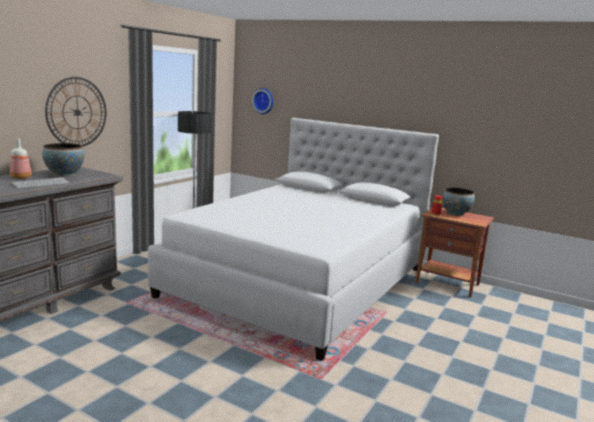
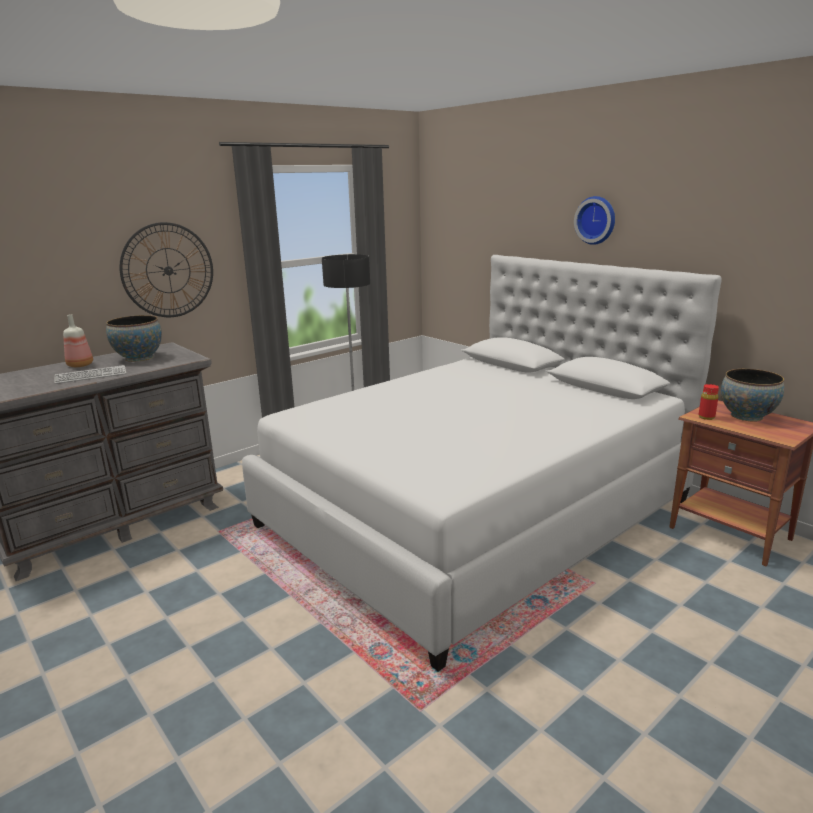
camera: 20 degrees right, 5 degrees up
wall clock [252,88,273,114] -> wall clock moved to [574,196,615,245]

